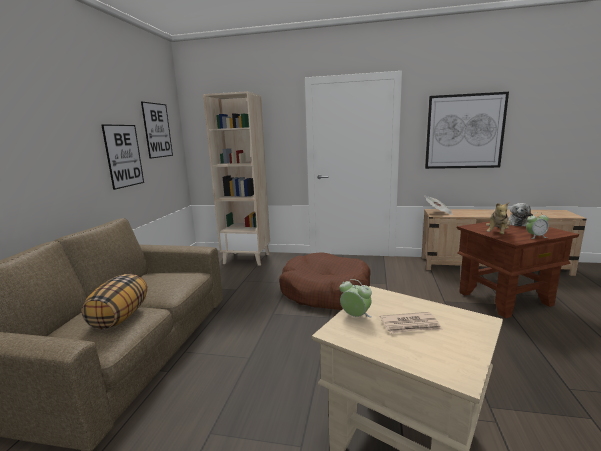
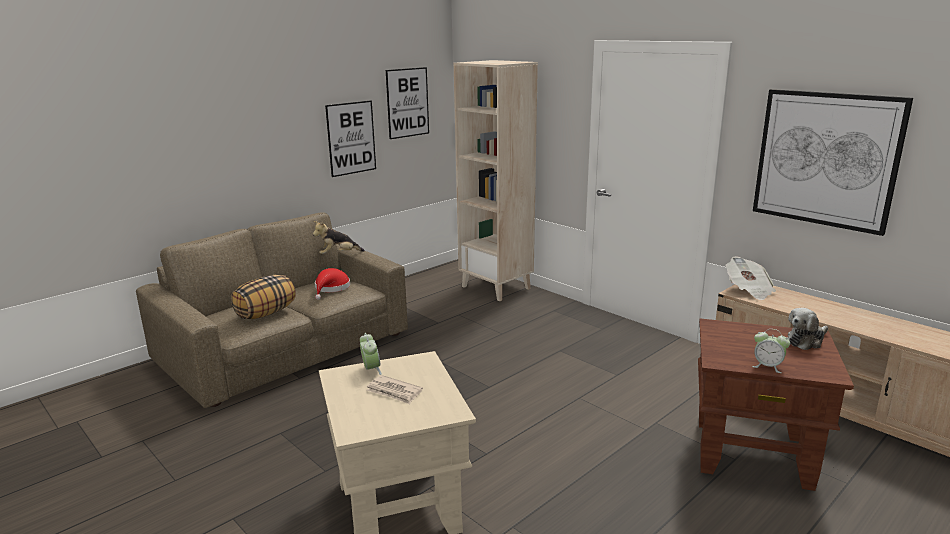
camera: 35 degrees right, 5 degrees up
brown dog bed [279,252,371,310] -> none
plush toy [486,202,510,234] -> plush toy moved to [313,221,365,254]
none -> red hat [315,268,350,300]

